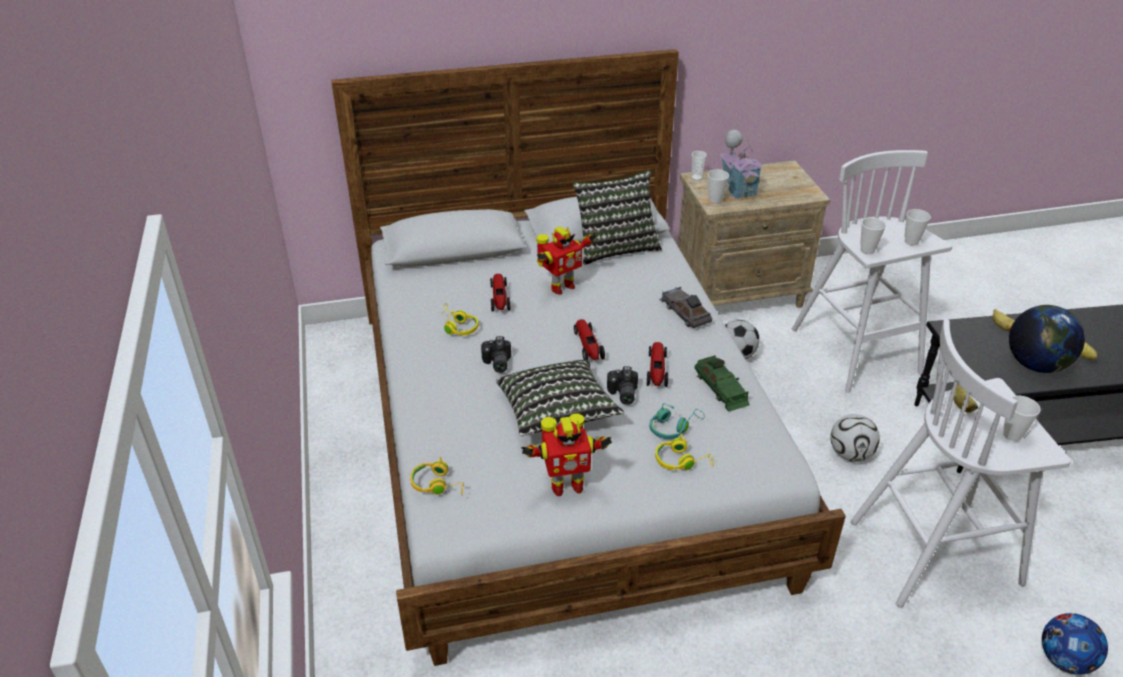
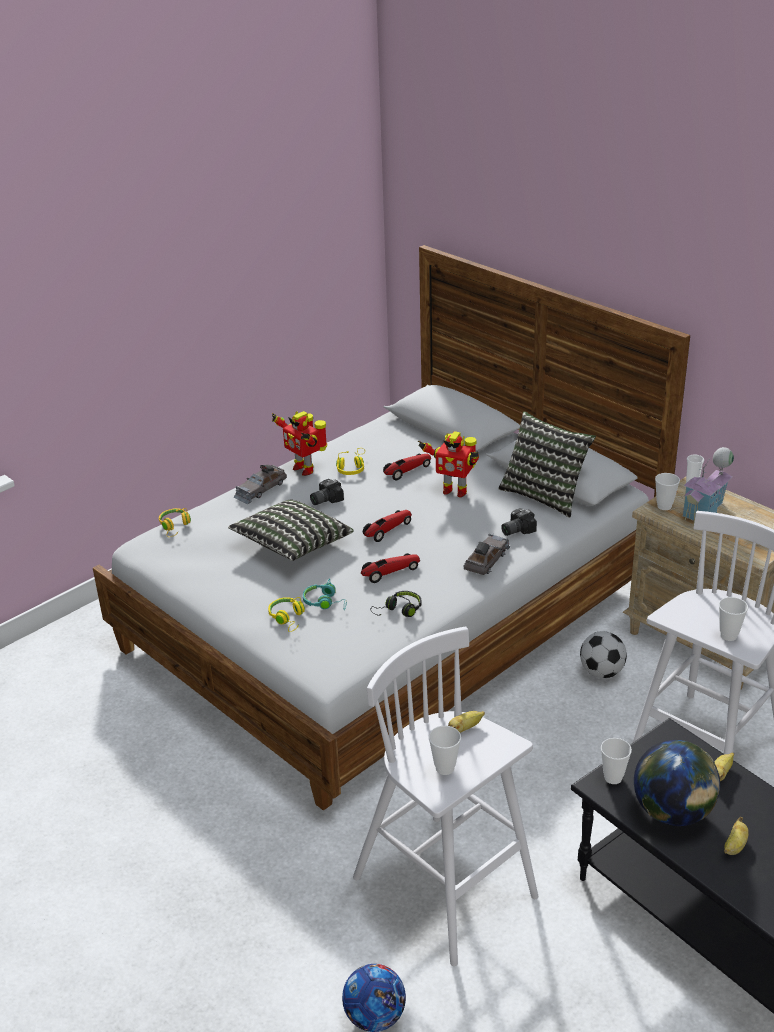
camera: 60 degrees right, 5 degrees down
toy robot [521,413,612,496] -> toy robot moved to [272,411,327,476]
camera [607,366,638,405] -> camera moved to [501,508,537,536]
green toy car [695,355,750,412] -> black headphones [370,591,421,617]
football [830,414,880,462] -> none
cup [860,218,886,254] -> cup moved to [601,738,632,784]
none -> grey toy car [233,465,287,504]

